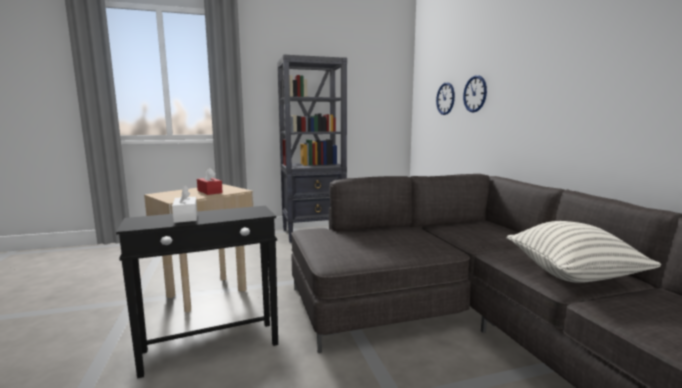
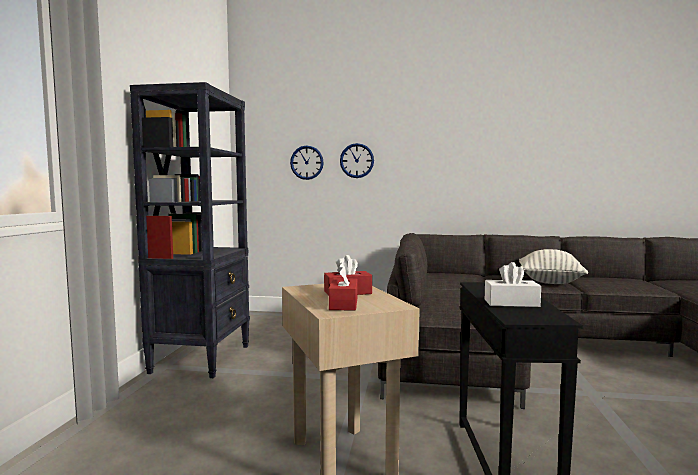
camera: 65 degrees left, 5 degrees down
none -> red tissue box [329,263,358,311]

